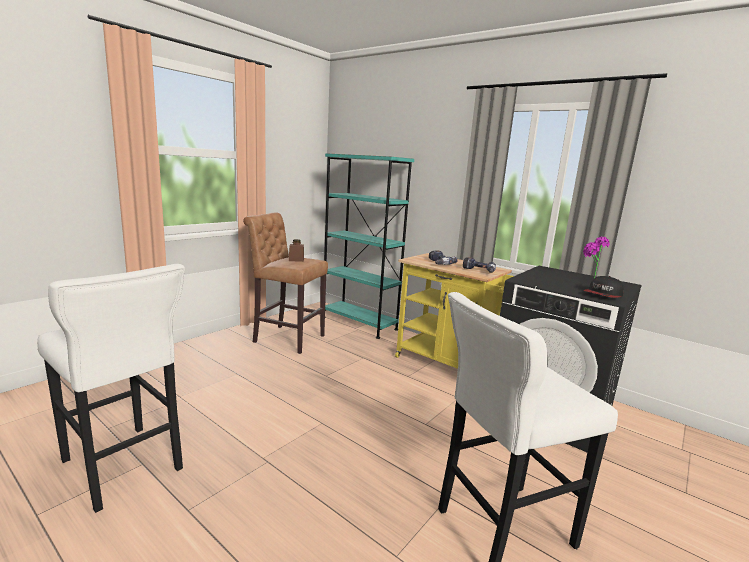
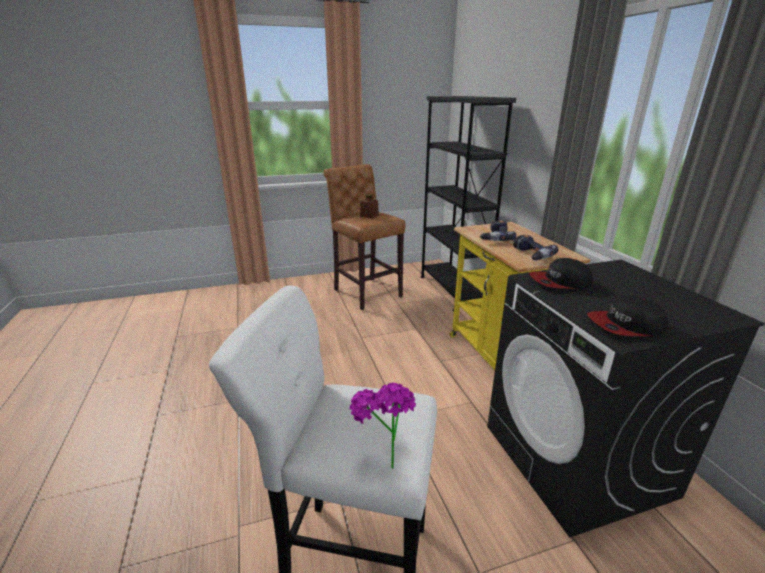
camera: 35 degrees right, 10 degrees up
white stool [37,264,185,513] -> none
turquoise bookcase [324,153,414,339] -> black bookcase [421,96,516,311]
potted plant [583,237,610,278] -> potted plant moved to [350,382,416,469]
none -> cap [529,258,593,289]

